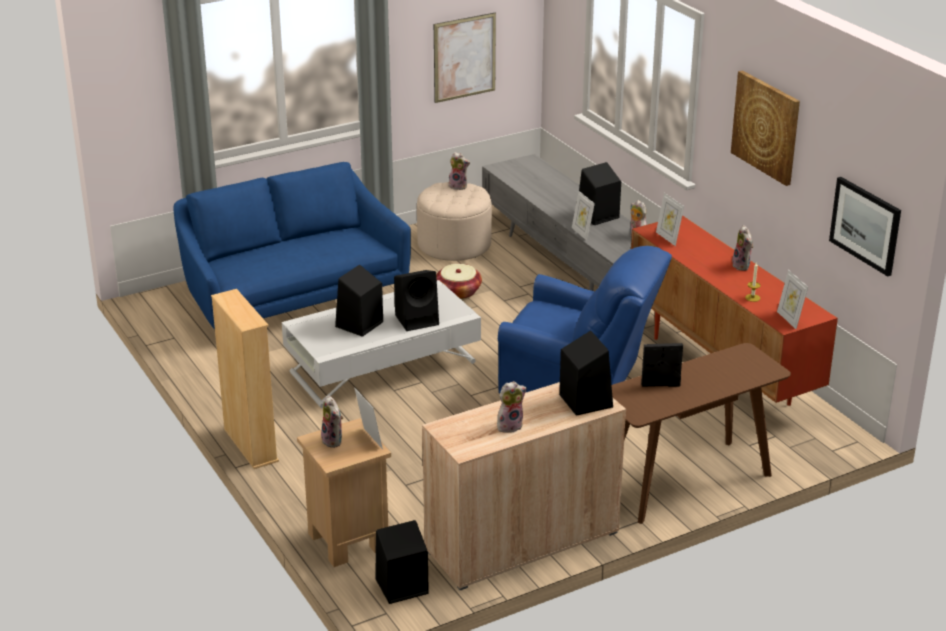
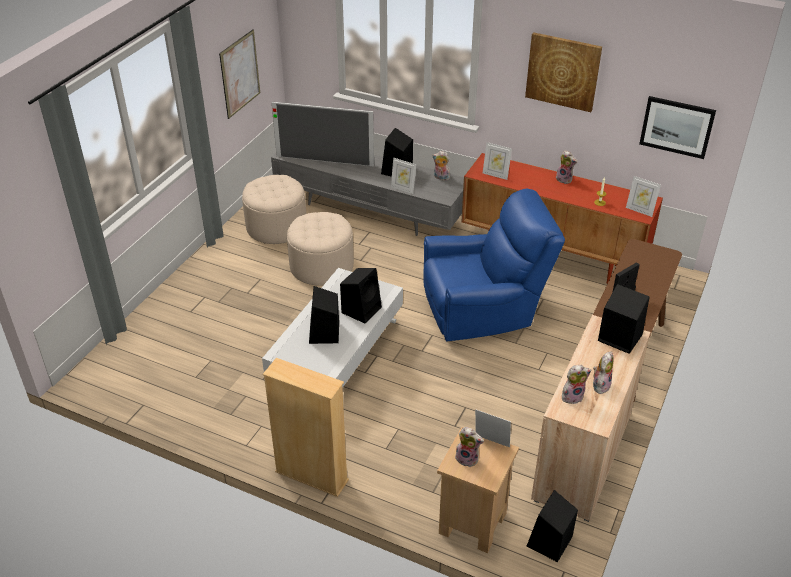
camera: 35 degrees left, 10 degrees up
blue sofa [173,162,411,330] -> none
basket [436,264,482,299] -> beige ottoman [287,212,354,286]
plush toy [448,152,470,190] -> plush toy moved to [562,365,592,404]
none -> television [272,102,374,166]

